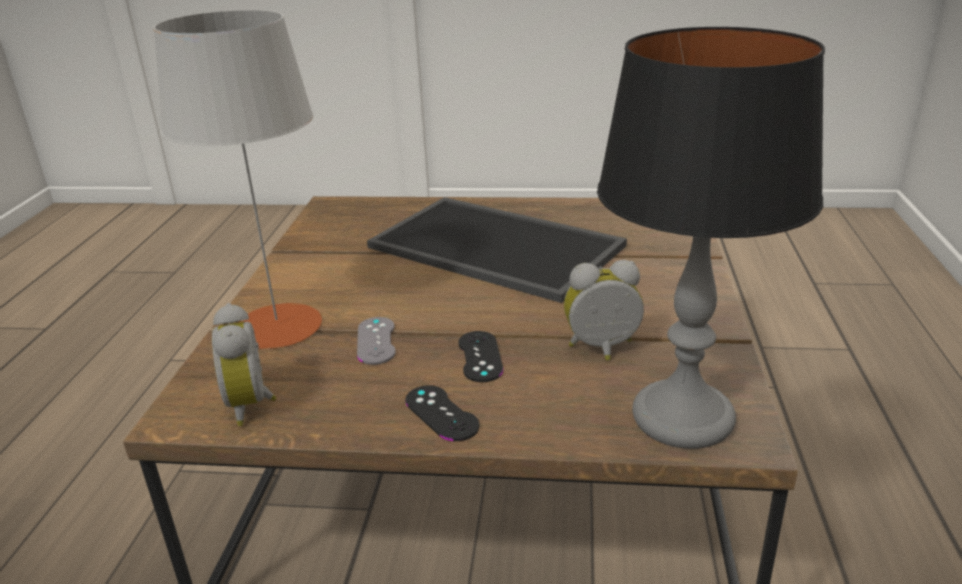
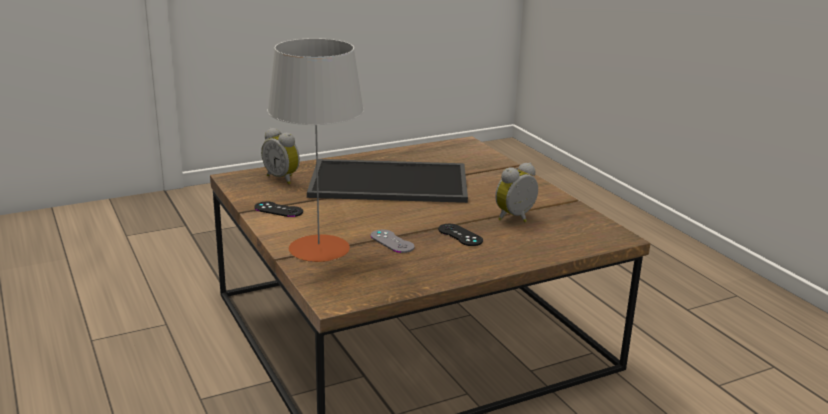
camera: 35 degrees left, 5 degrees down
alarm clock [212,303,277,426] -> alarm clock moved to [261,128,300,184]
black game controller [405,385,479,441] -> black game controller moved to [254,202,303,217]
table lamp [597,27,825,449] -> none

